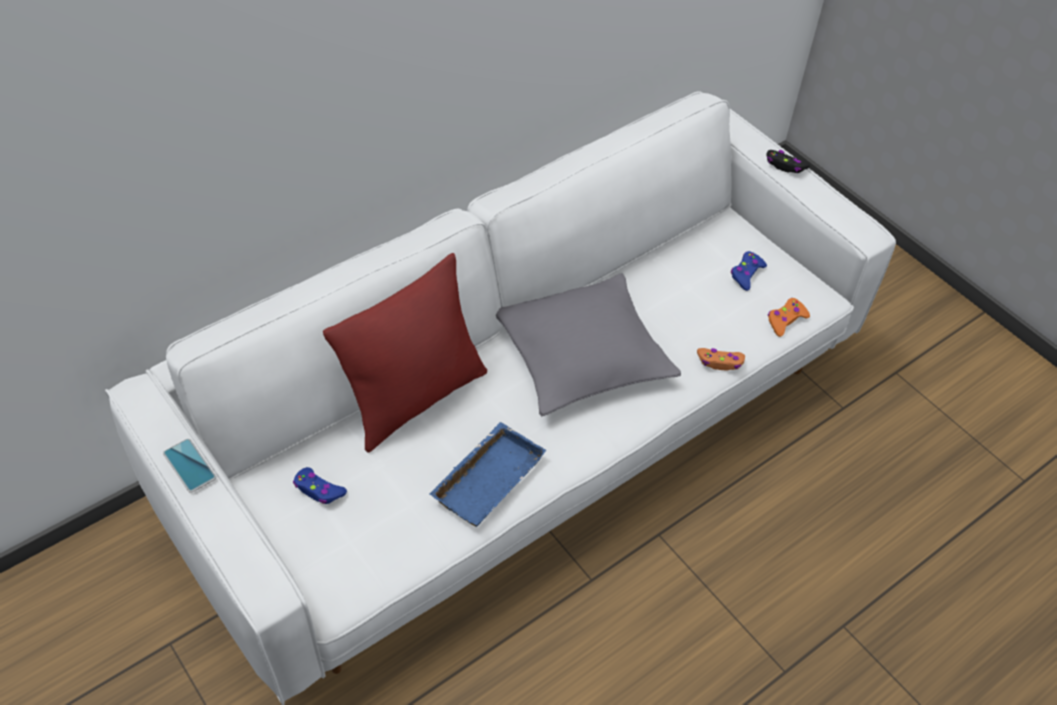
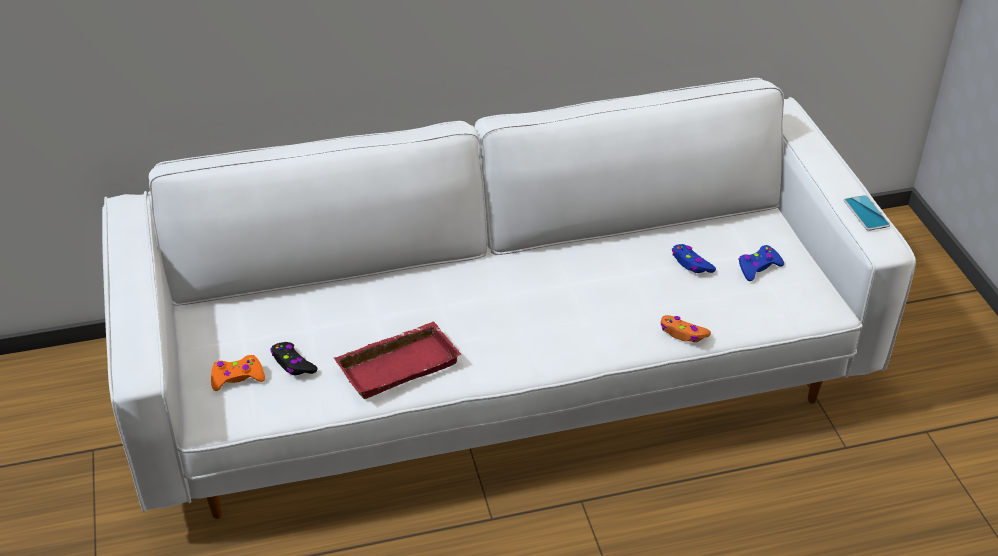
camera: 25 degrees right, 10 degrees down
phone [163,439,216,493] -> phone moved to [844,195,890,231]
blue game controller [293,467,347,504] -> blue game controller moved to [672,244,716,273]
red pillow [323,253,487,453] -> none
blue tray [429,422,547,527] -> red tray [334,322,462,399]
grey pillow [496,273,681,416] -> none
black game controller [766,150,810,173] -> black game controller moved to [270,342,318,375]
orange game controller [768,298,810,337] -> orange game controller moved to [211,355,265,391]

